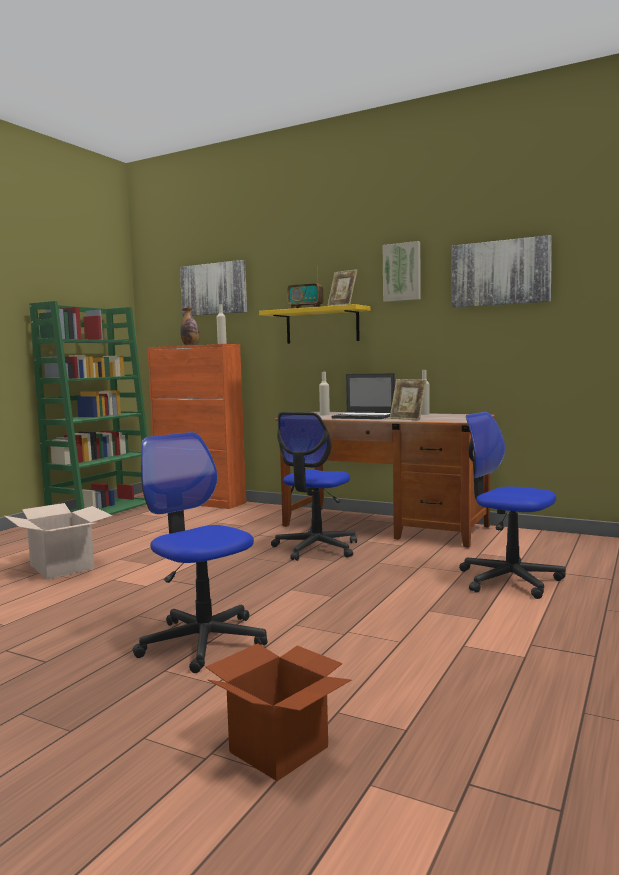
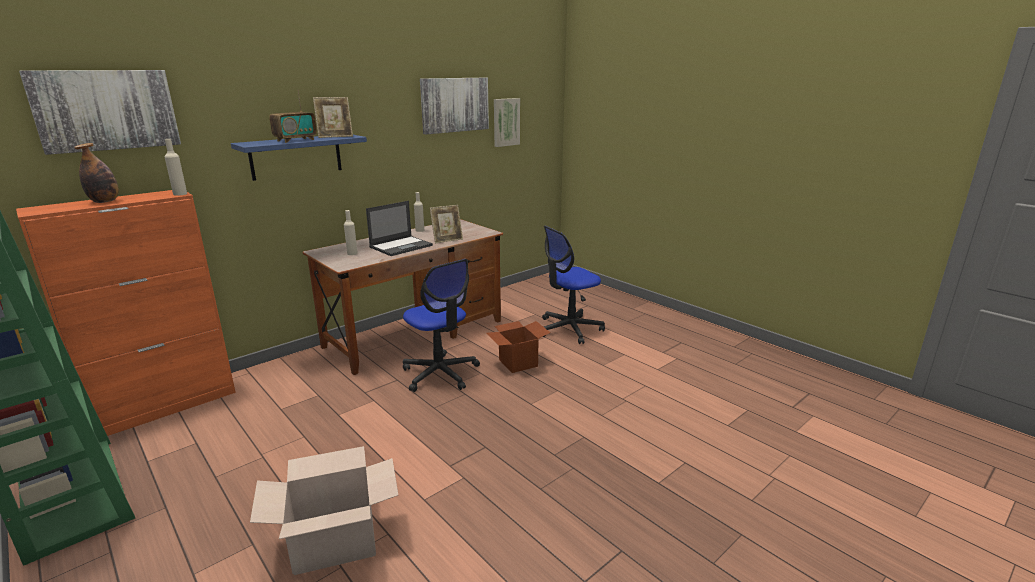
camera: 70 degrees left, 15 degrees up
office chair [133,432,268,673] -> none
cardboard box [206,643,351,781] -> cardboard box moved to [486,321,551,373]
yellow shelf [259,304,370,344] -> blue shelf [231,135,367,181]
picture [383,241,421,302] -> picture moved to [494,98,520,147]

